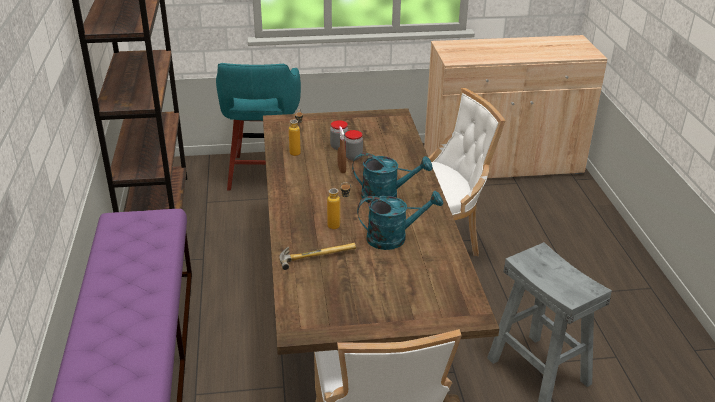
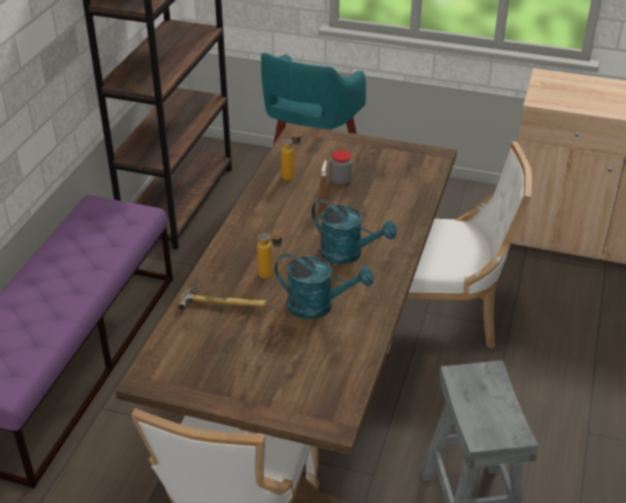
camera: 25 degrees right, 5 degrees up
jar [344,130,363,161] -> none

